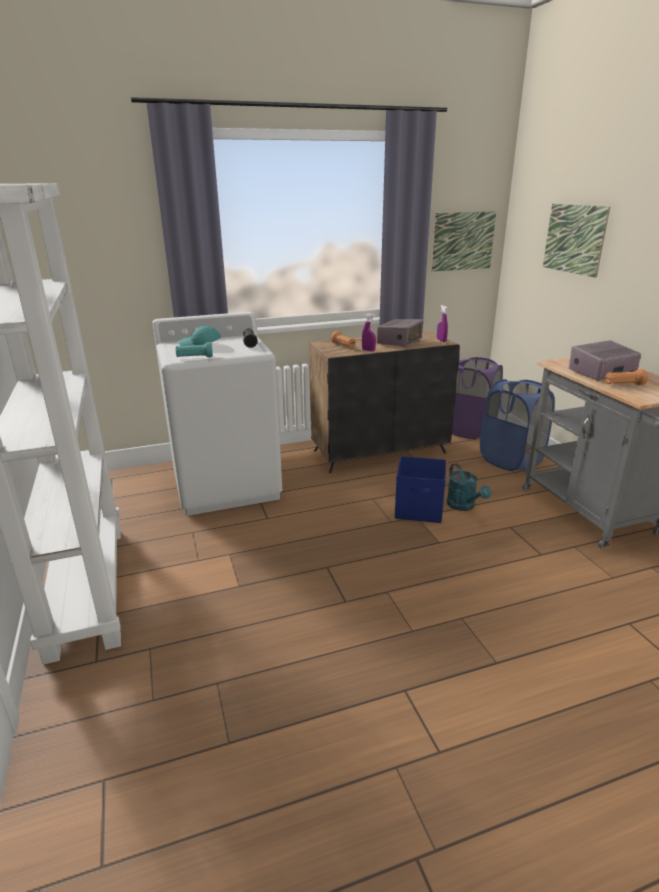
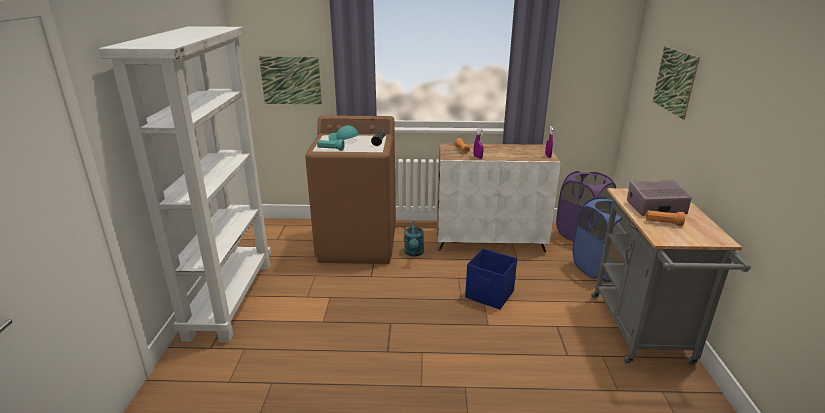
camera: 20 degrees right, 0 degrees up
white washing machine [152,312,282,516] -> brown washing machine [305,115,396,264]
black cabinet [309,330,460,473] -> white cabinet [437,144,561,252]
radio [377,319,424,347] -> none
picture [431,211,496,272] -> picture moved to [259,56,322,104]
turquoise watering can [447,463,491,511] -> turquoise watering can moved to [404,222,424,257]

